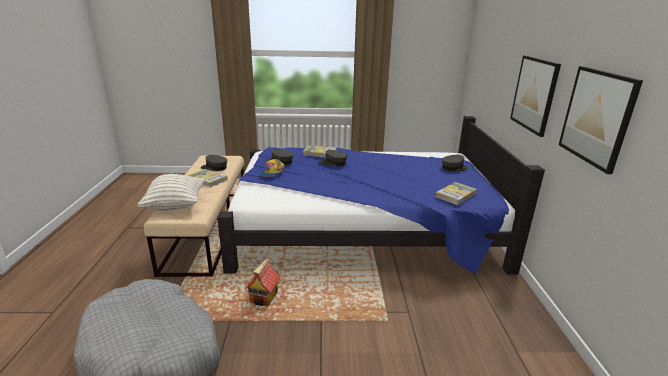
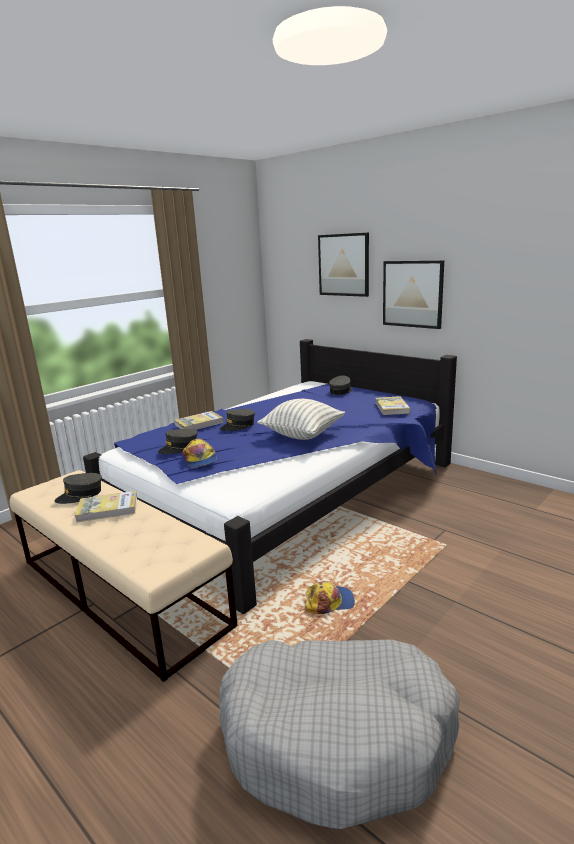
camera: 45 degrees left, 5 degrees down
pillow [138,174,204,211] -> pillow moved to [257,399,345,440]
toy house [246,258,280,306] -> cap [305,581,355,614]
picture [559,66,643,174] -> picture moved to [318,233,369,297]

